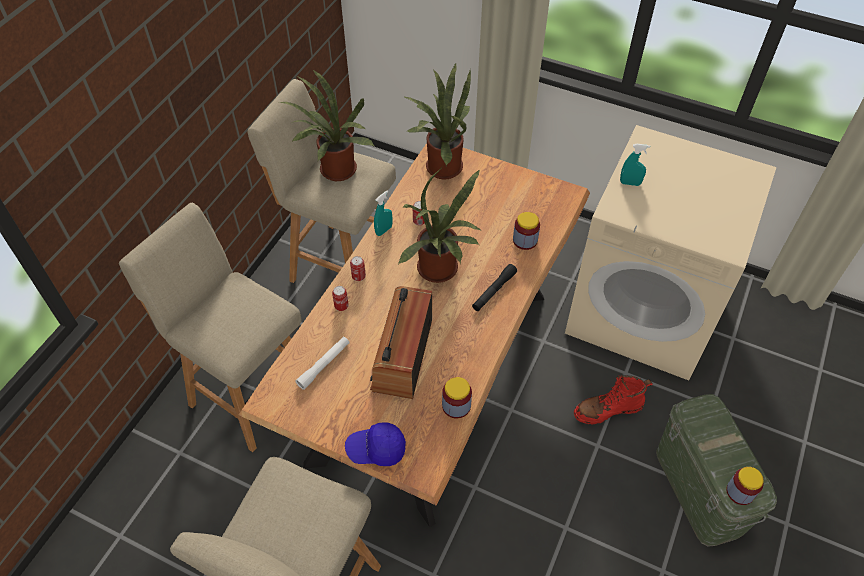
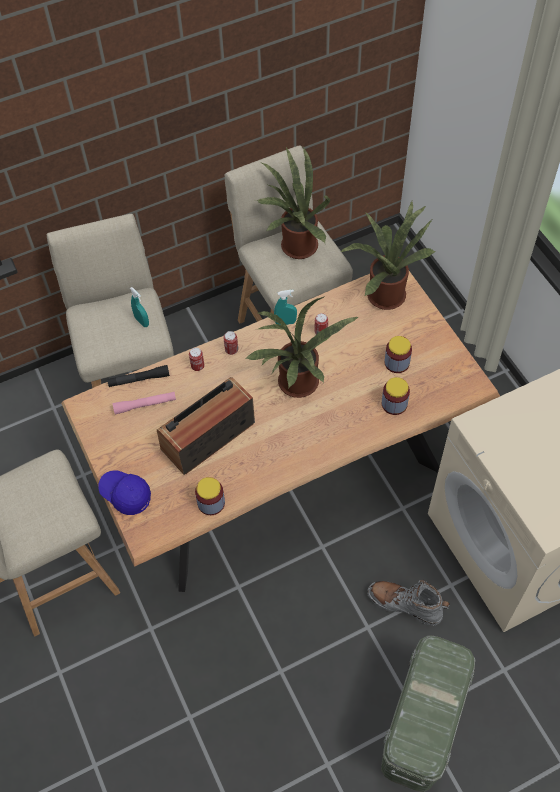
camera: 40 degrees right, 5 degrees up
white flashlight [295,337,349,390] -> pink flashlight [113,392,176,414]
black flashlight [472,264,517,311] -> black flashlight moved to [107,365,170,387]
red boot [574,375,653,425] -> grey boot [367,580,450,626]
turquoise spray bottle [620,144,650,186] -> turquoise spray bottle moved to [130,287,149,327]
jar [726,467,764,505] -> jar moved to [384,336,412,373]

